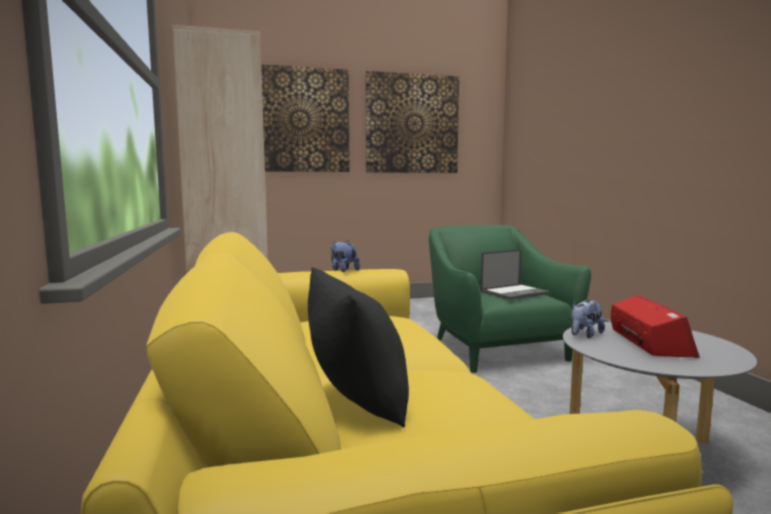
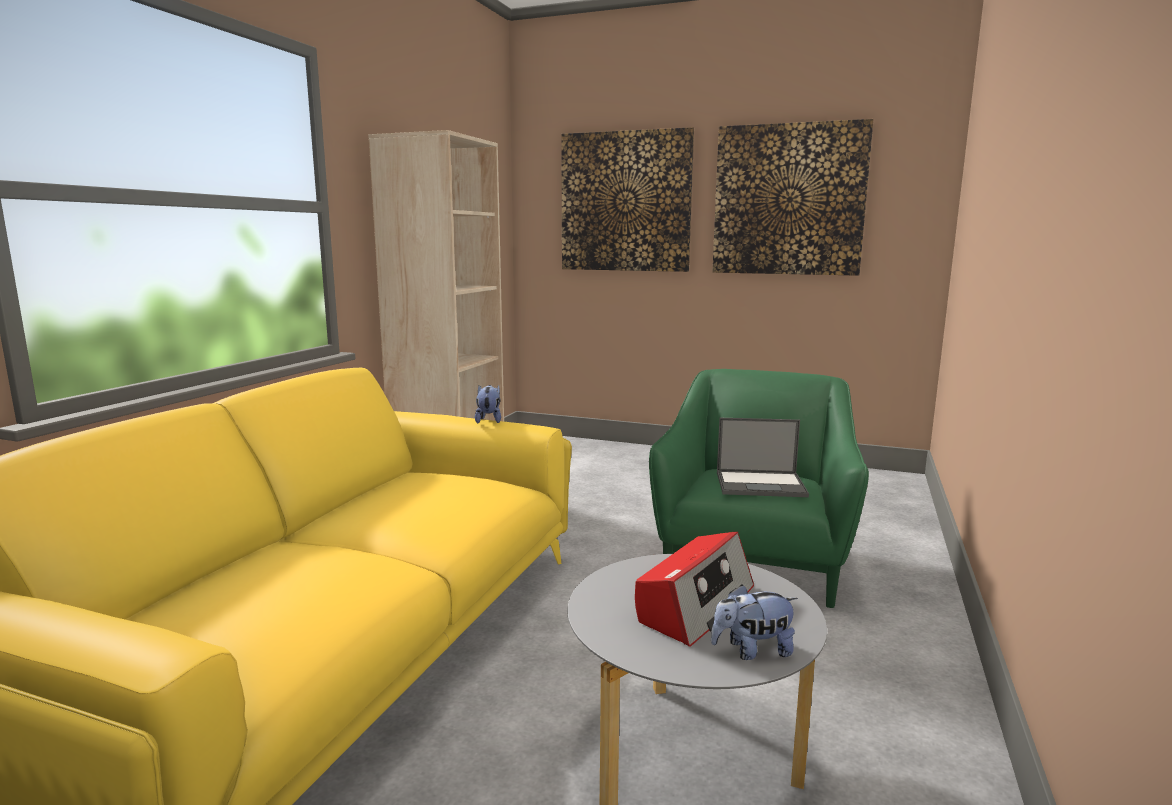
camera: 35 degrees right, 5 degrees up
black pillow [308,267,409,428] -> none
plush toy [571,300,605,338] -> plush toy moved to [711,584,798,660]

